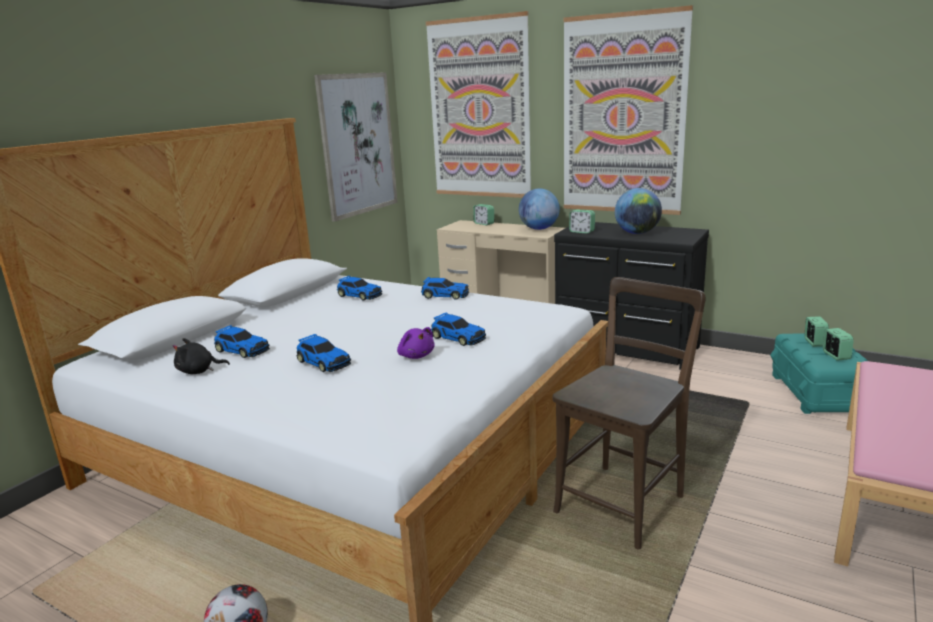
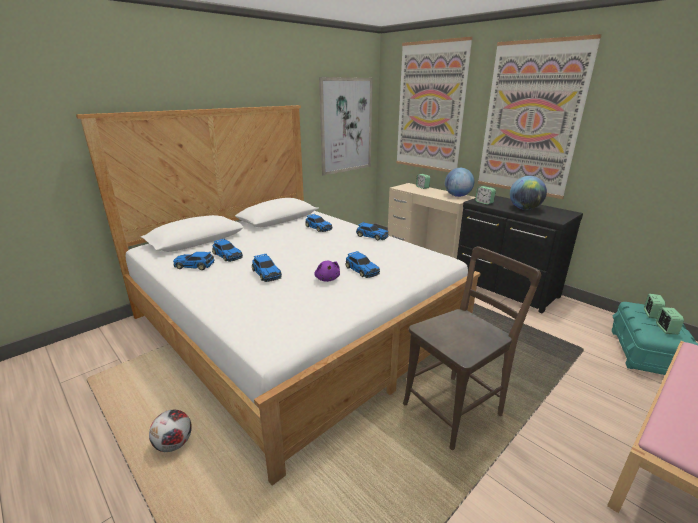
camera: 15 degrees right, 5 degrees up
black plush toy [172,338,230,374] -> toy car [173,252,215,270]

